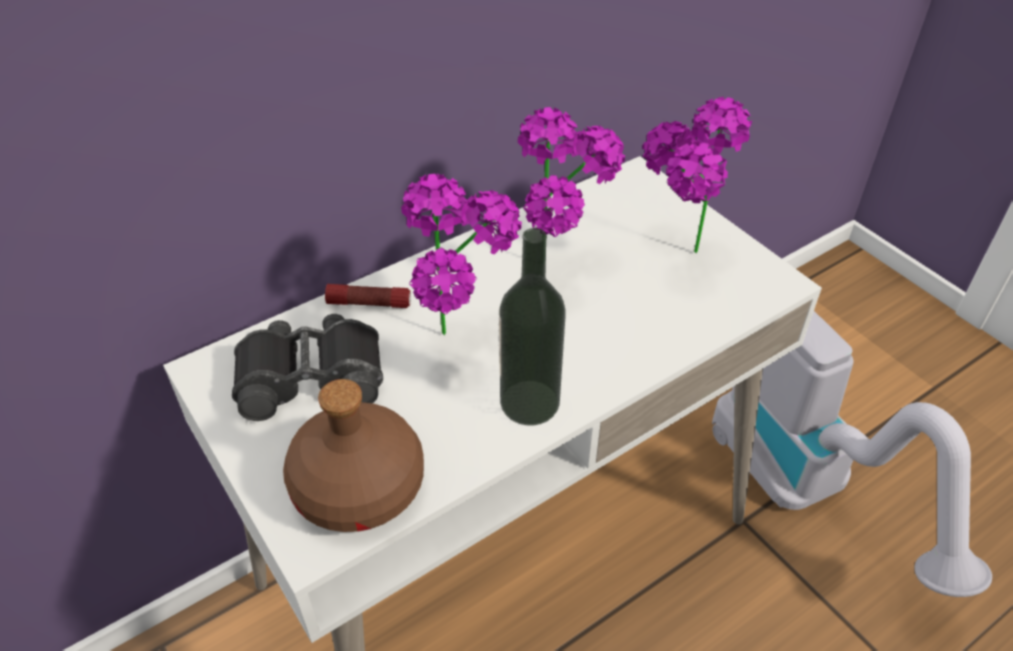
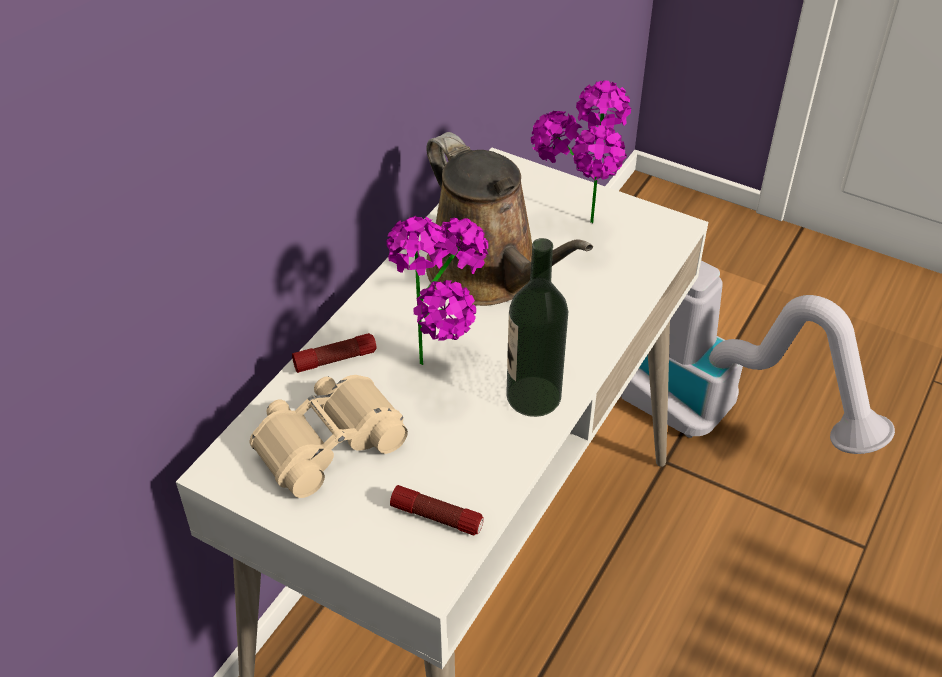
camera: 25 degrees left, 0 degrees up
black binoculars [232,314,383,421] -> beige binoculars [250,375,408,498]
brown bottle [283,379,424,532] -> flashlight [390,485,484,536]
potted plant [518,107,625,237] -> brown watering can [426,132,593,306]

